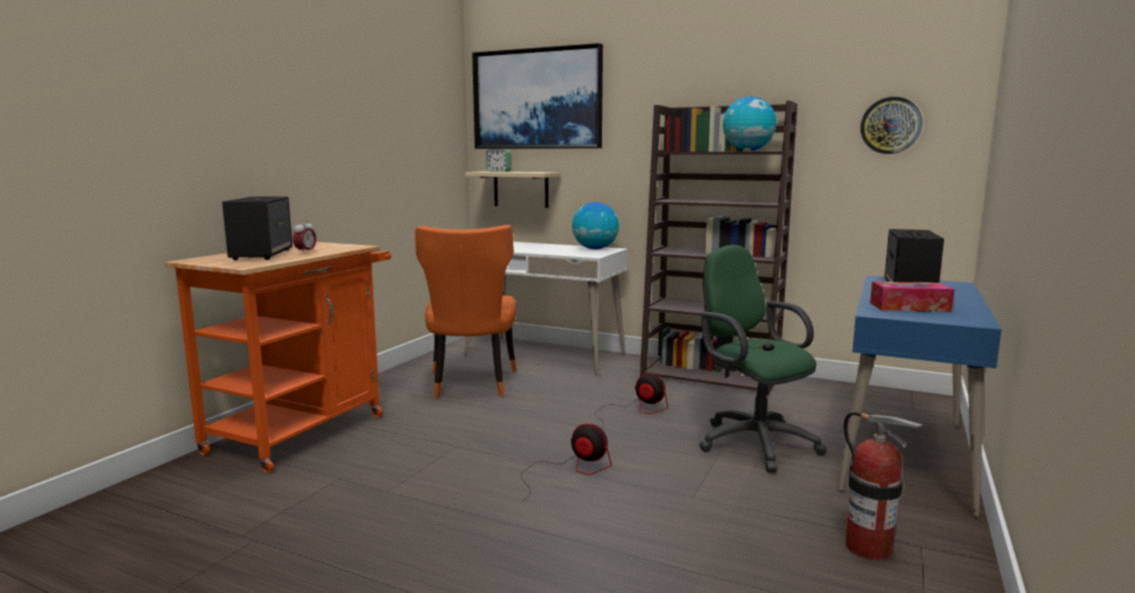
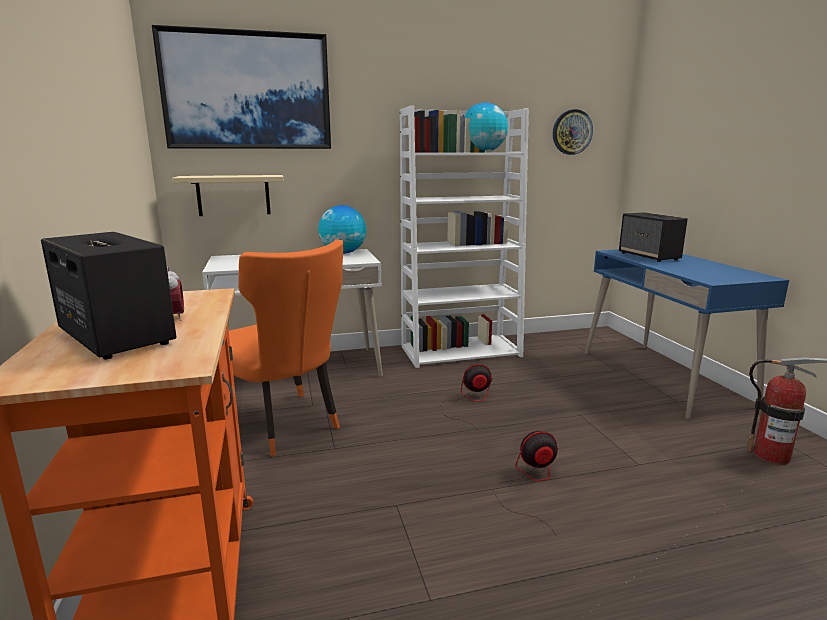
camera: 40 degrees left, 5 degrees up
alarm clock [486,149,511,172] -> none
brown bookcase [640,101,798,395] -> white bookcase [400,106,529,368]
green office chair [699,245,826,473] -> none
tissue box [870,281,954,312] -> none

